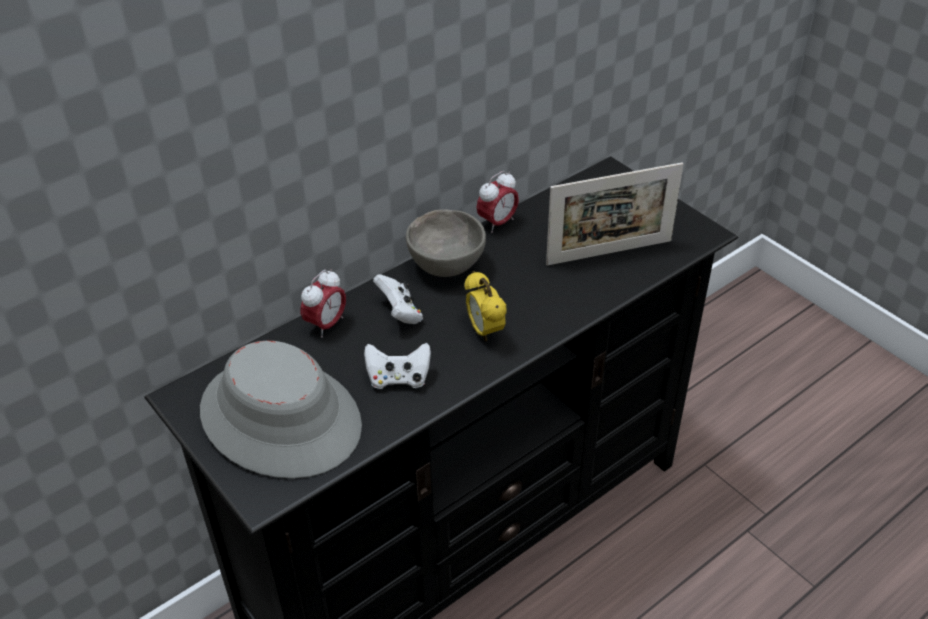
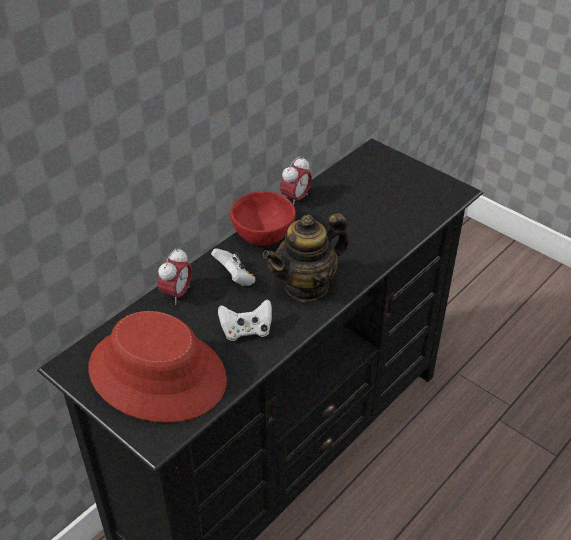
camera: 10 degrees left, 0 degrees up
grey hat [200,341,362,478] -> red hat [88,311,227,423]
grey bowl [406,210,486,277] -> red bowl [230,191,296,246]
alarm clock [465,271,506,342] -> teapot [263,213,349,302]
picture frame [546,162,683,265] -> none

